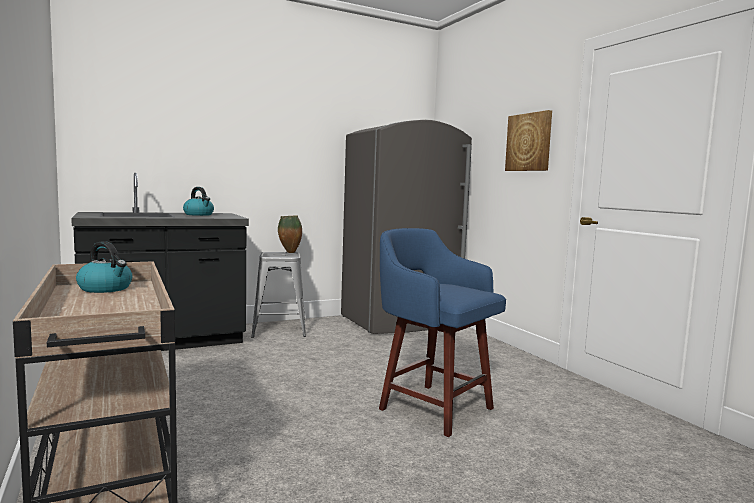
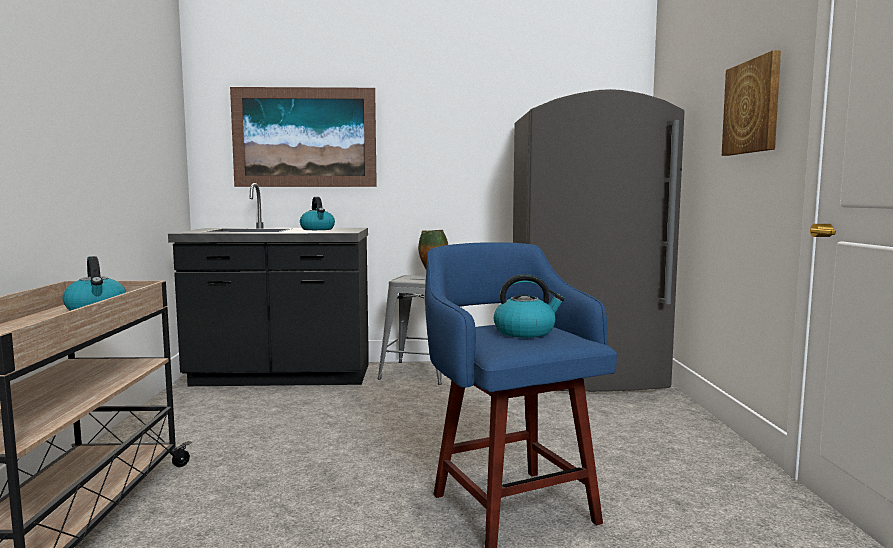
camera: 25 degrees right, 0 degrees up
none -> picture [230,87,377,187]
none -> kettle [494,274,565,338]

